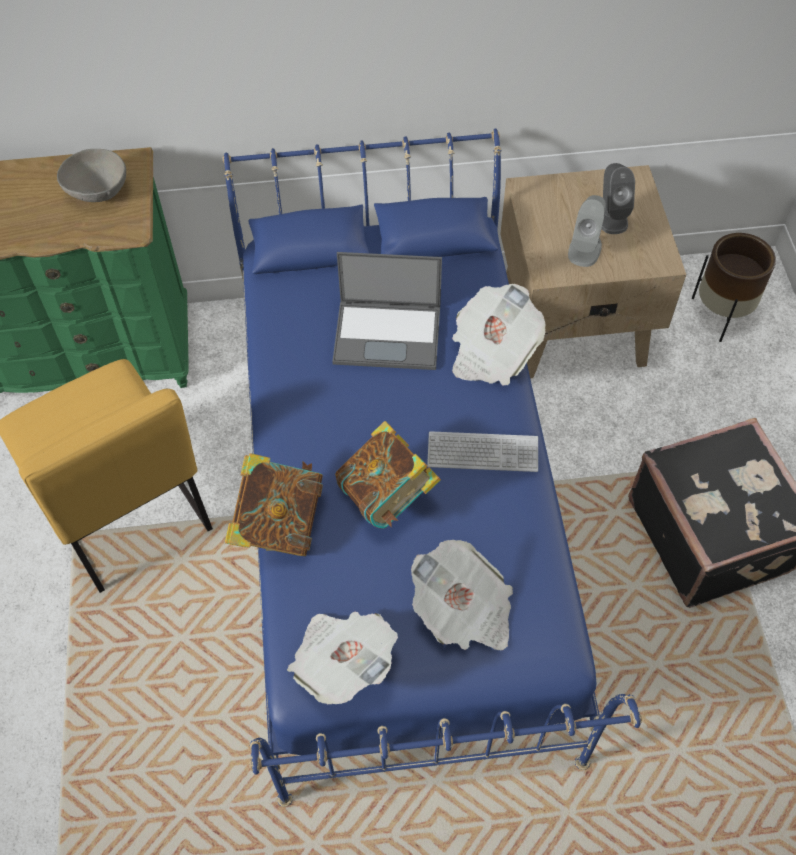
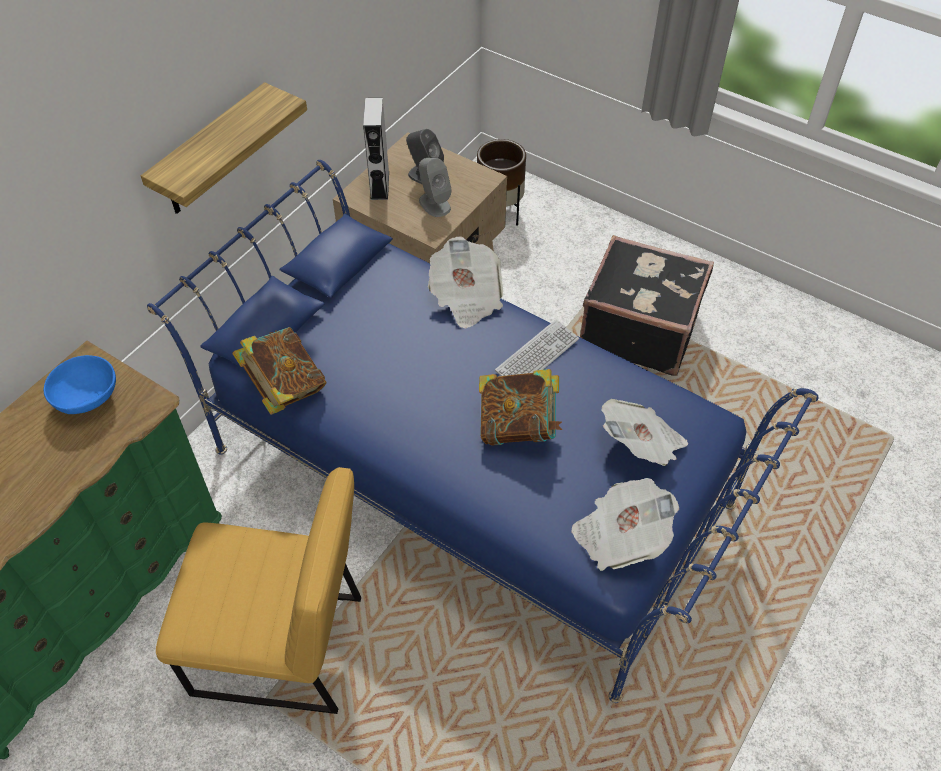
camera: 50 degrees left, 5 degrees down
grey bowl [57,149,126,202] -> blue bowl [44,355,116,414]
book [225,453,323,556] -> book moved to [232,327,326,415]
laptop [332,252,442,370] -> none
none -> shelf [141,82,307,214]
none -> grey speaker [363,98,389,200]

